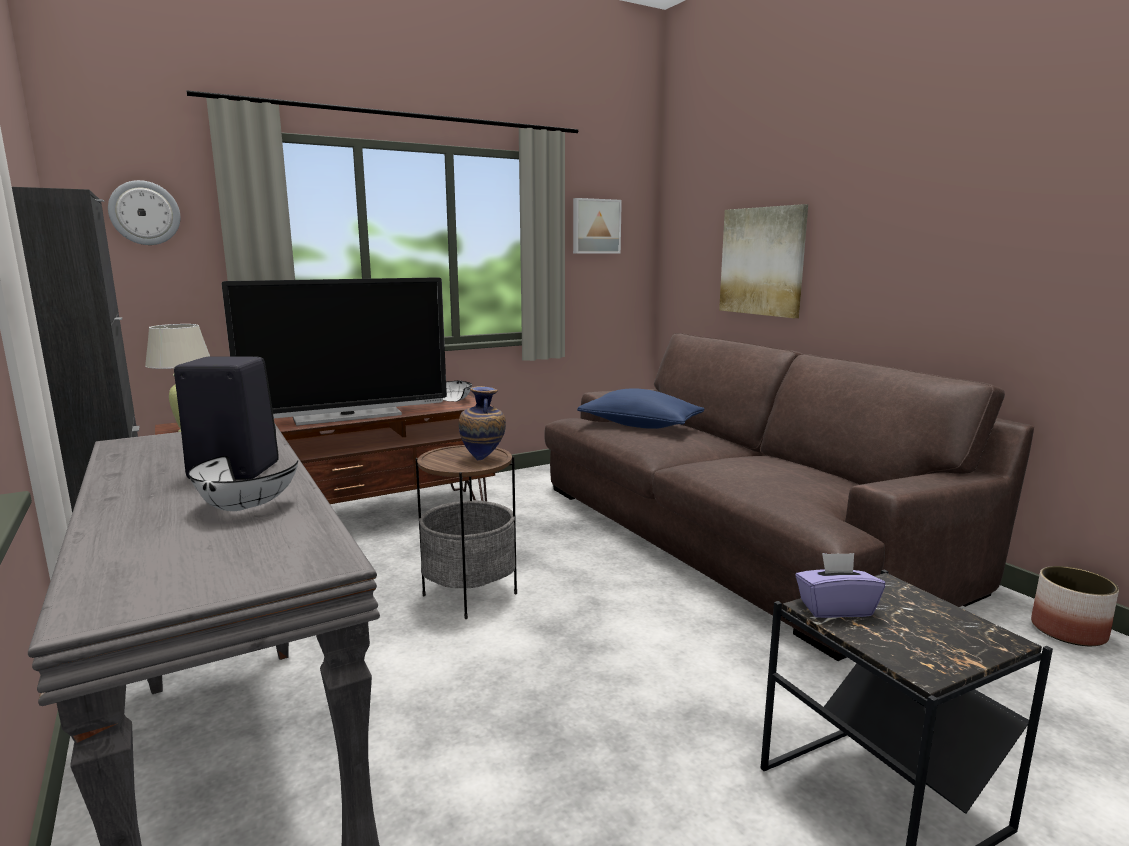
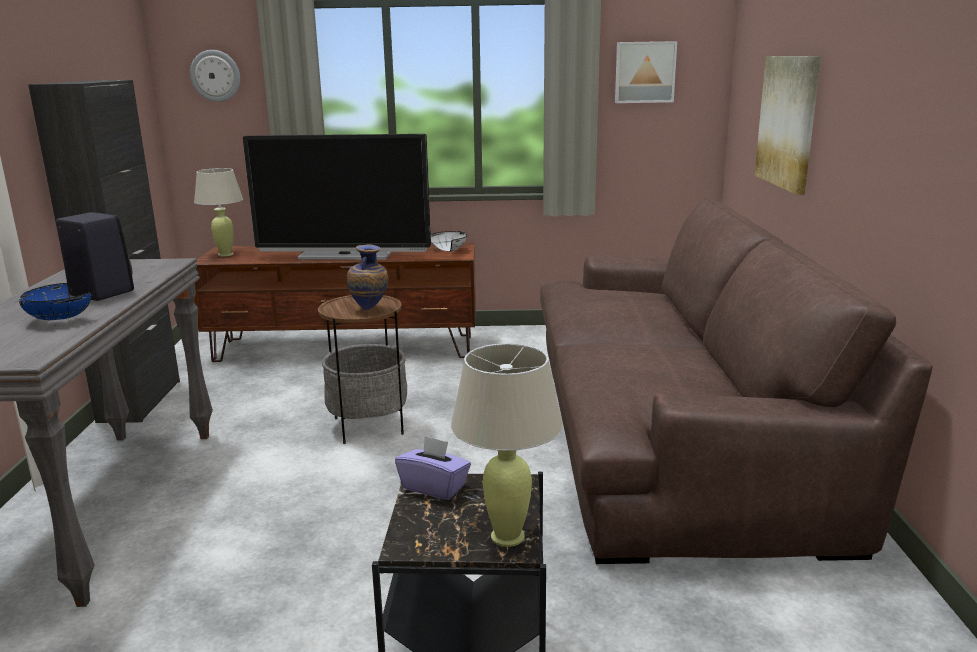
camera: 30 degrees right, 5 degrees up
white bowl [189,456,298,511] -> blue bowl [19,283,92,320]
blue pillow [577,388,704,429] -> none
planter [1031,566,1119,646] -> none
none -> beige table lamp [451,344,563,547]

